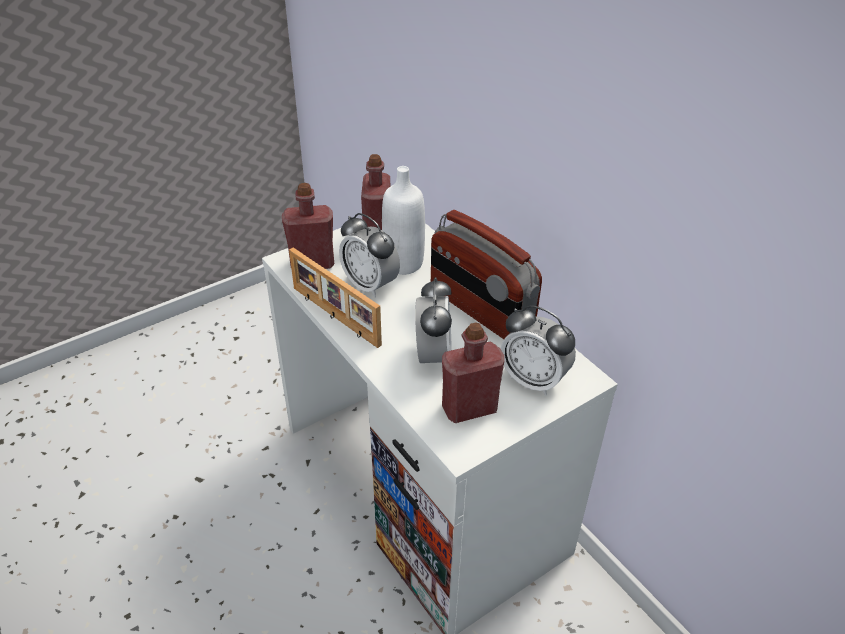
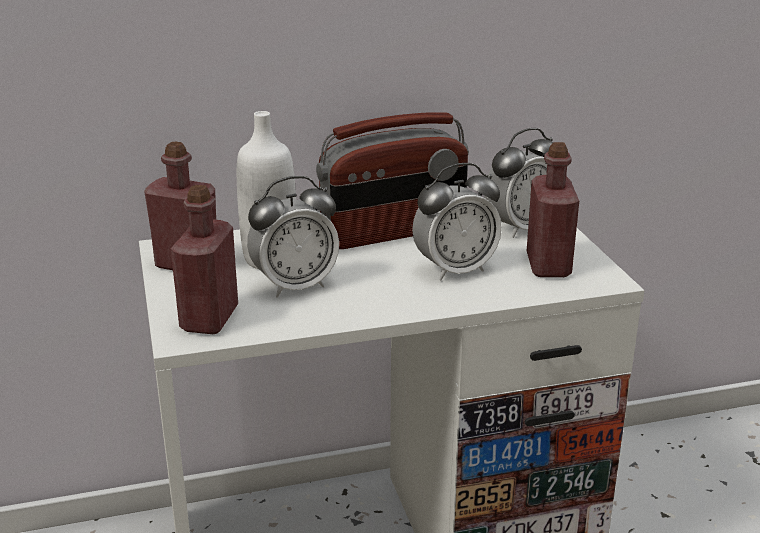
camera: 70 degrees left, 15 degrees down
picture frame [289,248,382,348] -> none
alarm clock [415,277,452,363] -> alarm clock turned 135 degrees clockwise [412,163,502,280]

